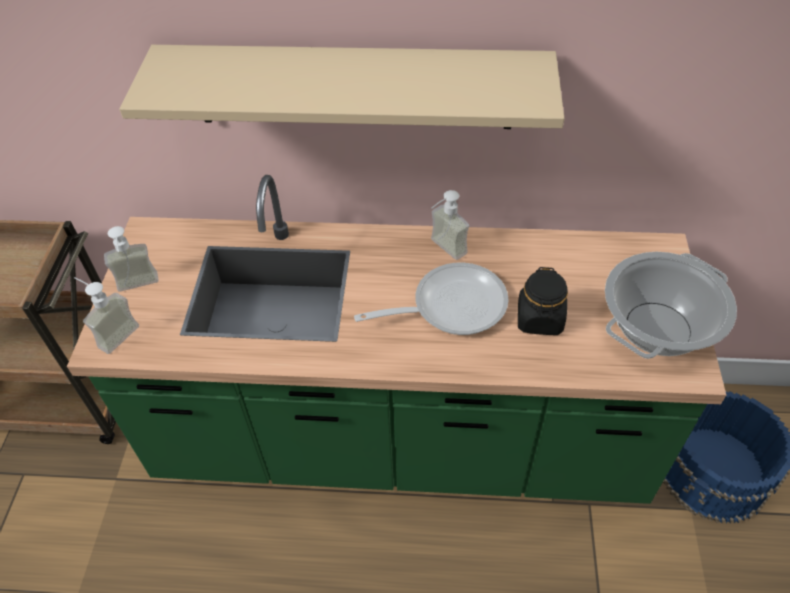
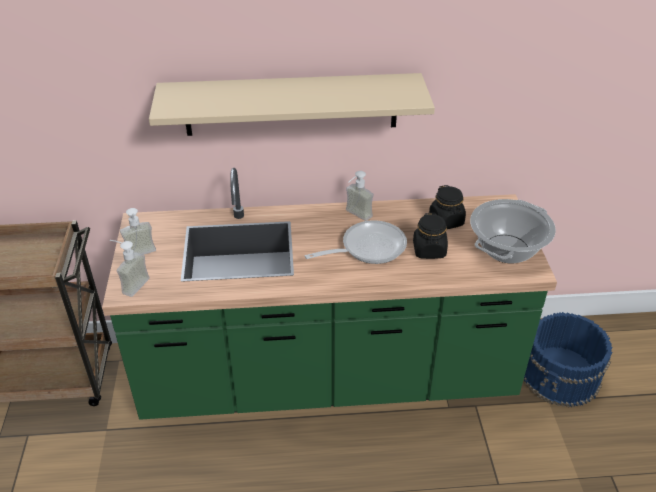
camera: 10 degrees left, 10 degrees down
none -> black jar [429,185,466,229]

